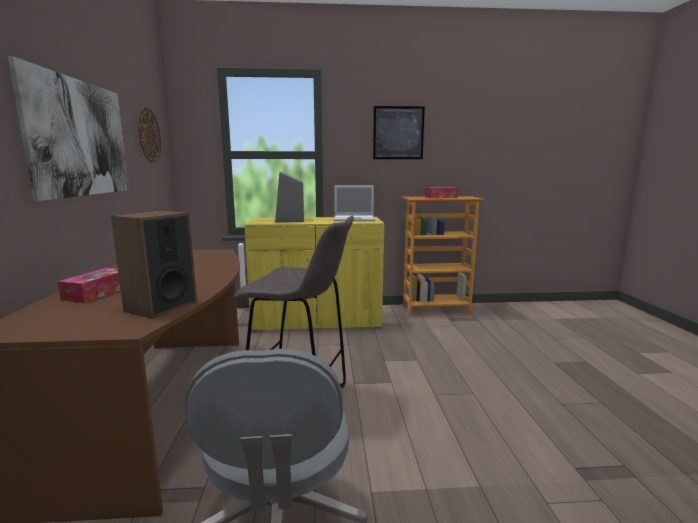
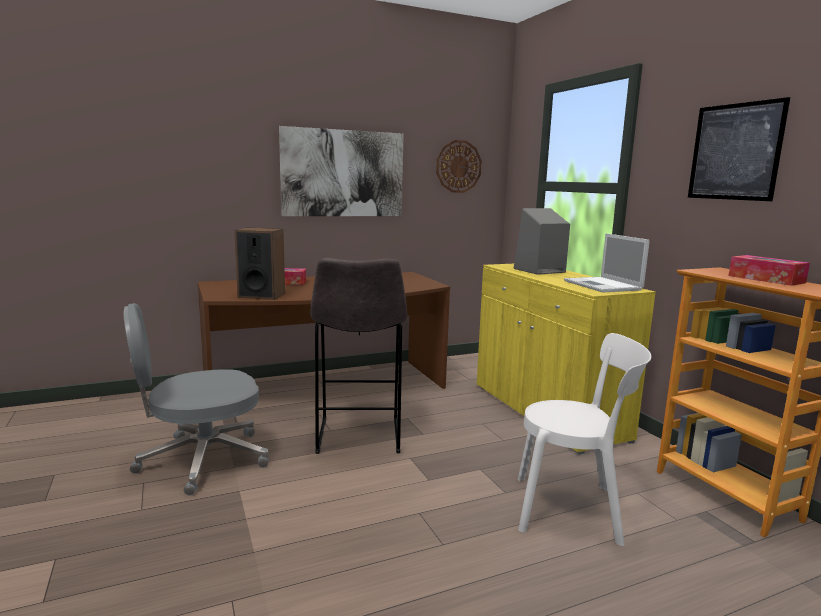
camera: 70 degrees right, 0 degrees up
none -> white chair [518,333,652,546]

